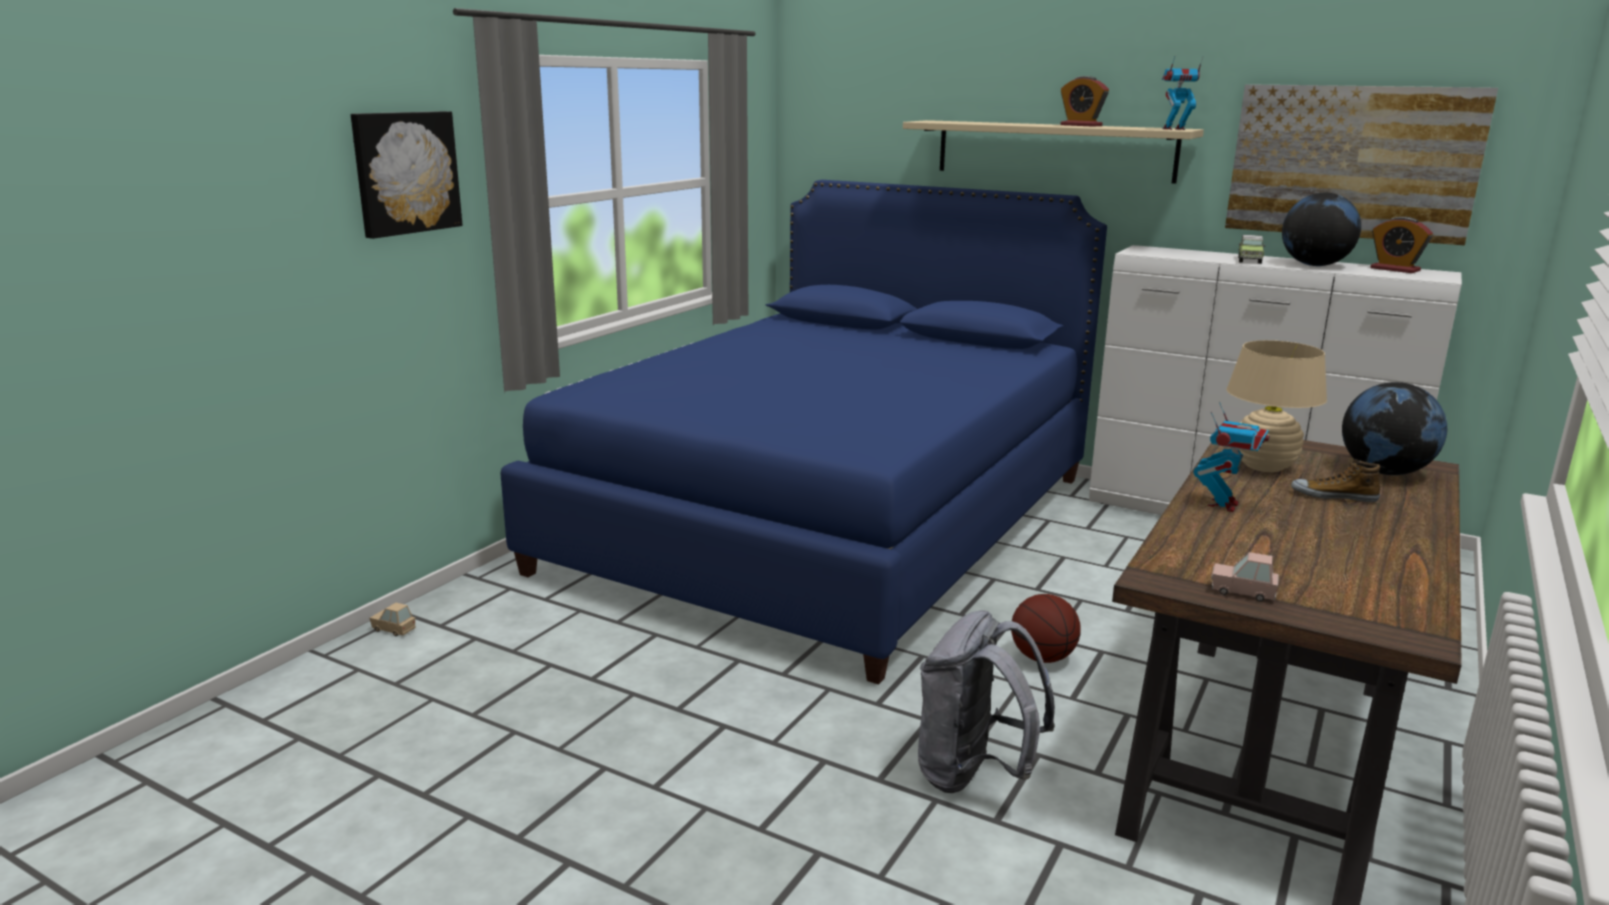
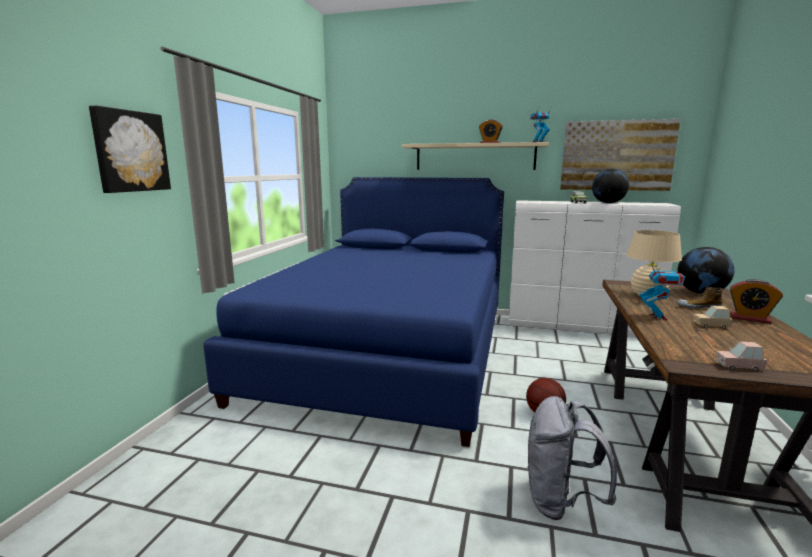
camera: 15 degrees left, 5 degrees down
beige toy car [369,603,415,636] -> beige toy car moved to [694,306,733,329]
alarm clock [1370,217,1433,273] -> alarm clock moved to [730,279,783,324]

